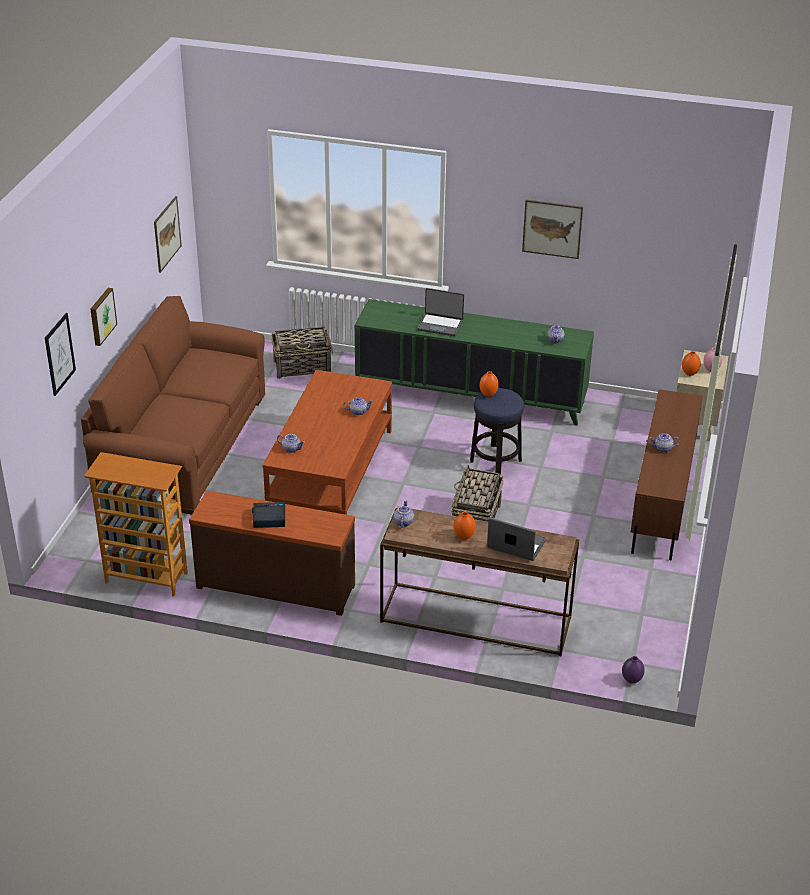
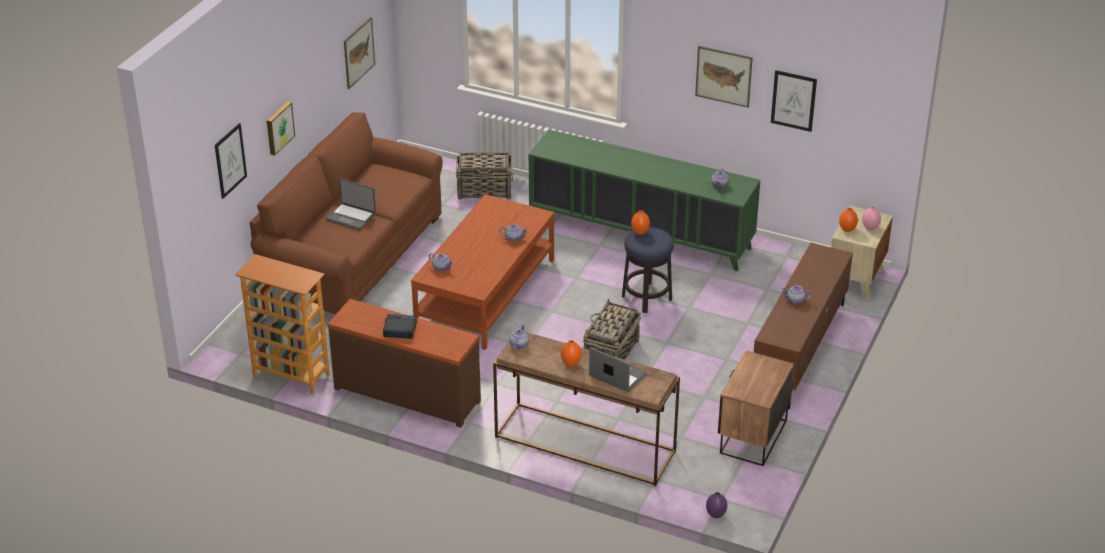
camera: 10 degrees right, 0 degrees up
laptop [417,288,464,336] -> laptop moved to [326,178,376,230]
none -> nightstand [718,350,794,466]
none -> picture [771,70,817,132]

